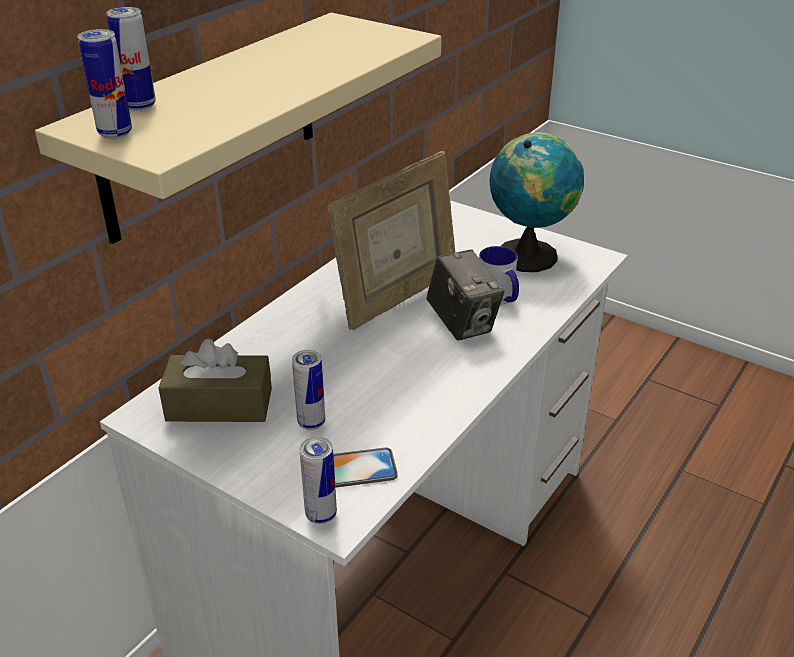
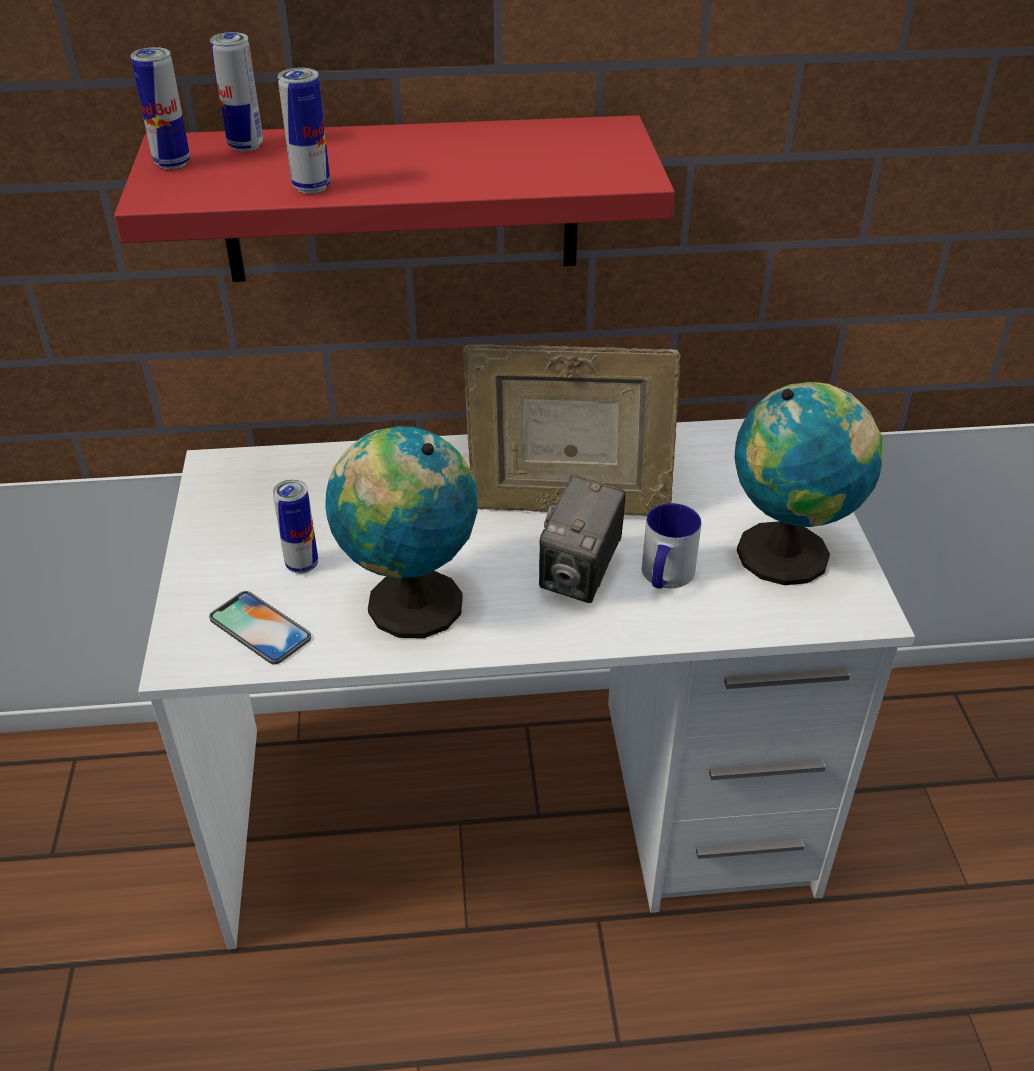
camera: 50 degrees right, 5 degrees up
beige shelf [35,13,441,244] -> red shelf [114,115,675,282]
brown tissue box [159,339,272,422] -> none
can [300,436,337,524] -> can moved to [278,68,330,194]
none -> globe [325,426,478,638]

